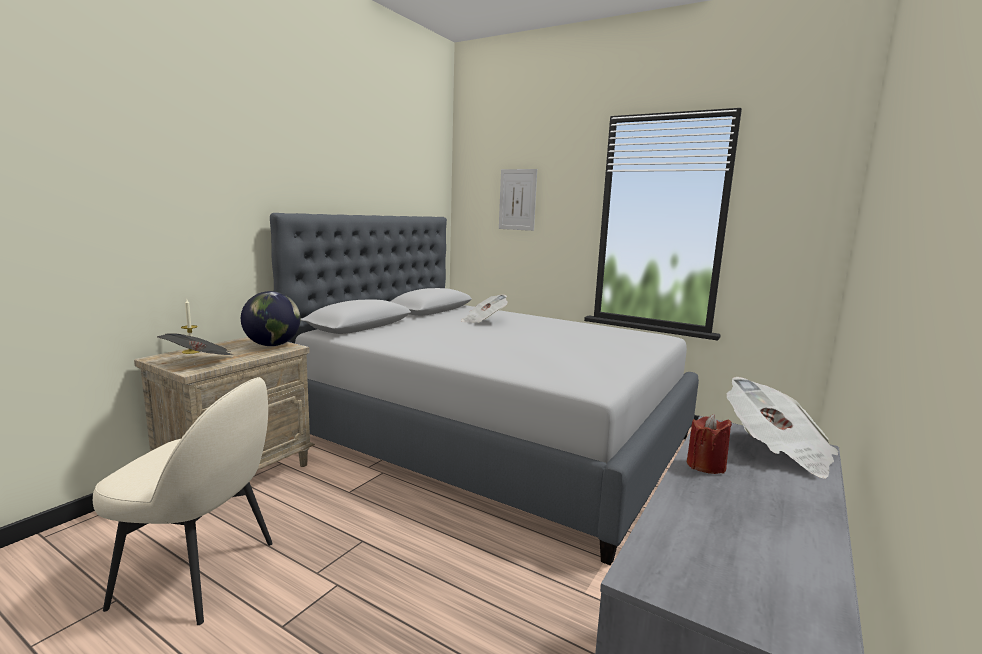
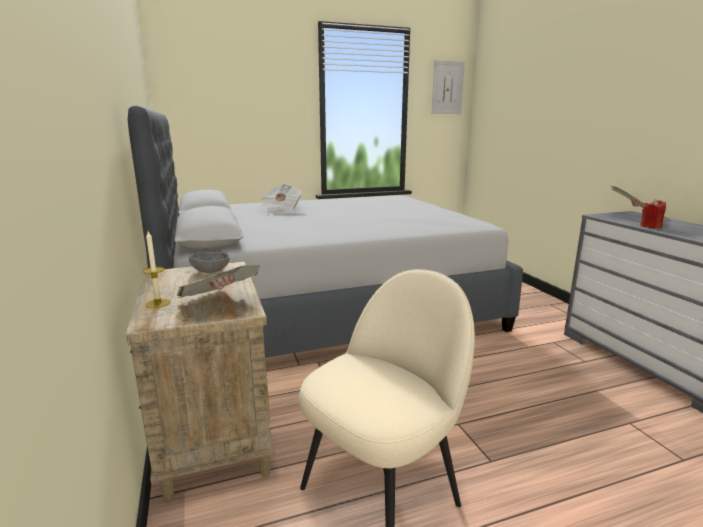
camera: 50 degrees left, 5 degrees up
globe [241,291,300,346] -> grey bowl [189,252,229,273]
picture [499,169,537,231] -> picture moved to [432,60,465,114]

